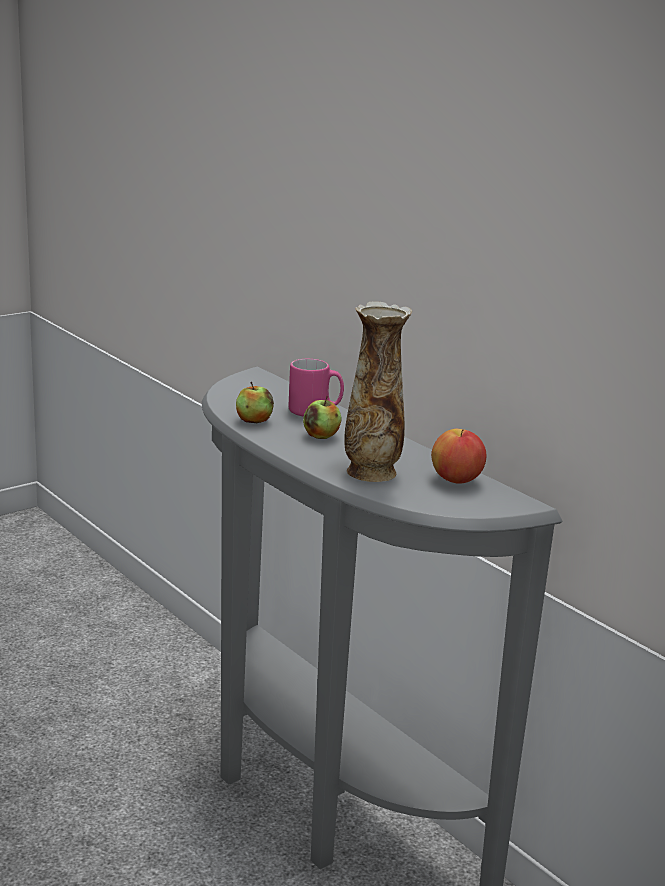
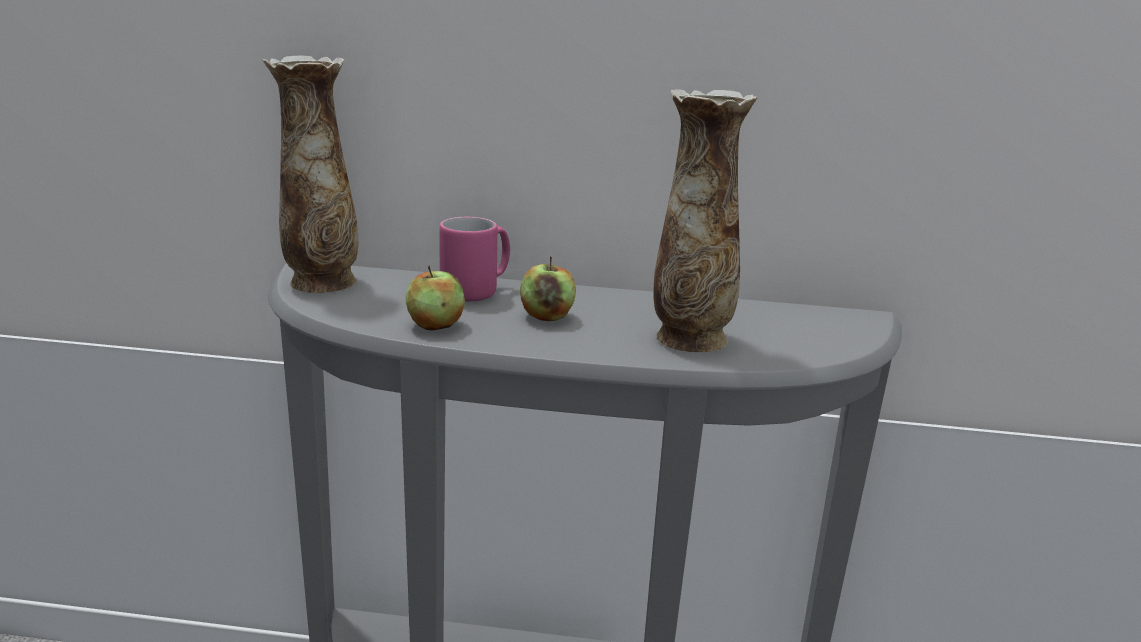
camera: 45 degrees left, 0 degrees up
apple [431,429,486,484] -> none
none -> vase [263,55,358,293]

